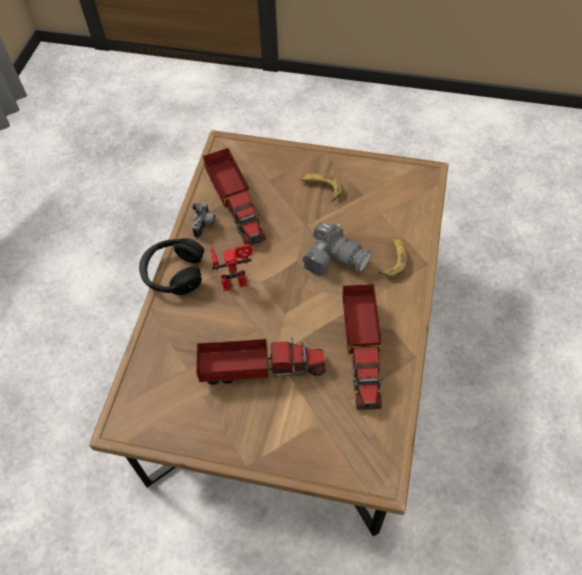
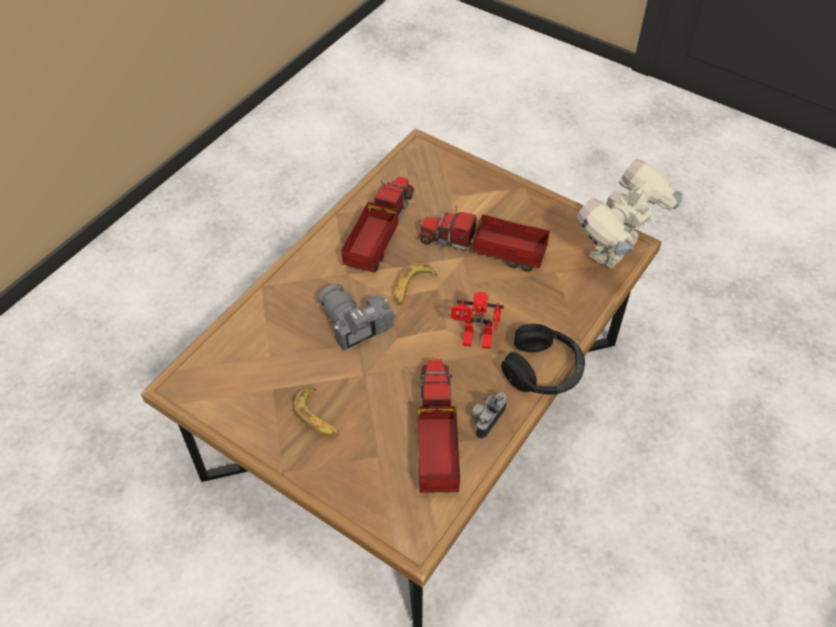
camera: 160 degrees left, 5 degrees down
banana [378,238,408,279] -> banana moved to [395,262,437,305]
none -> toy robot [576,159,683,269]

